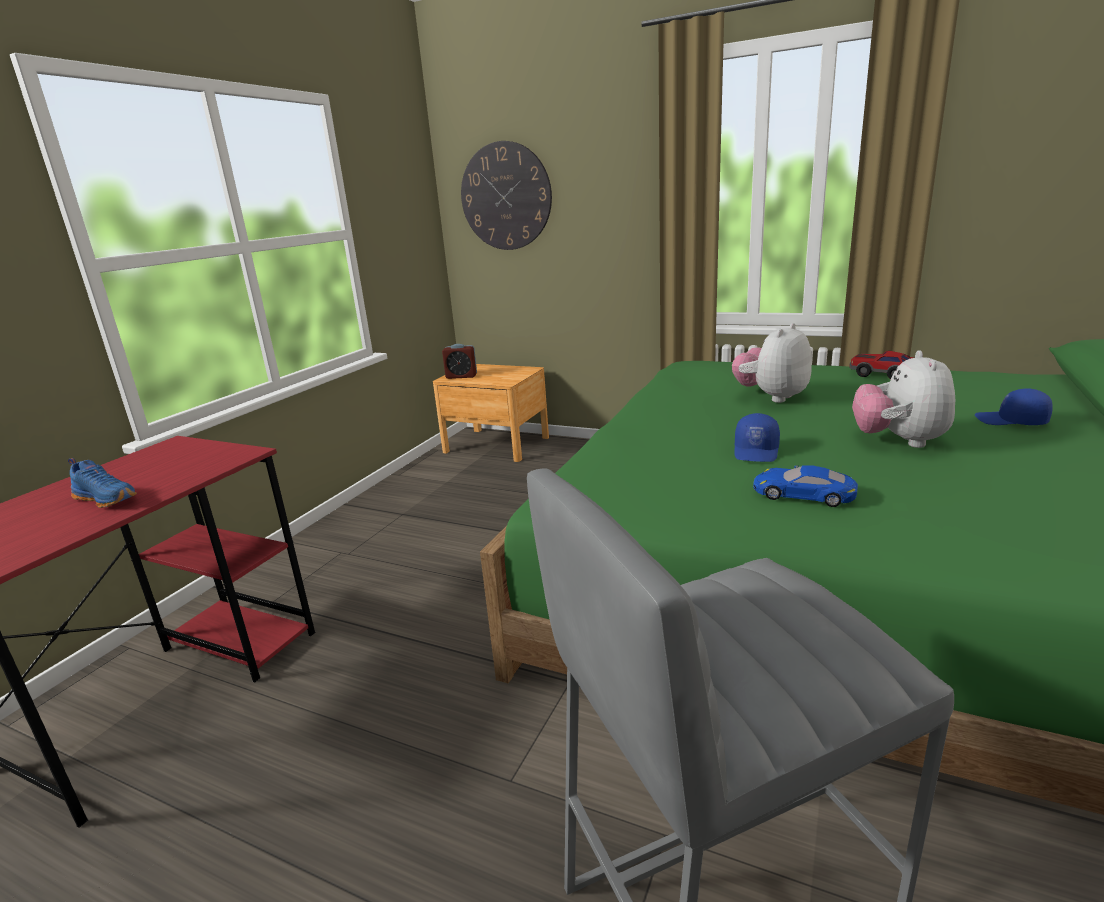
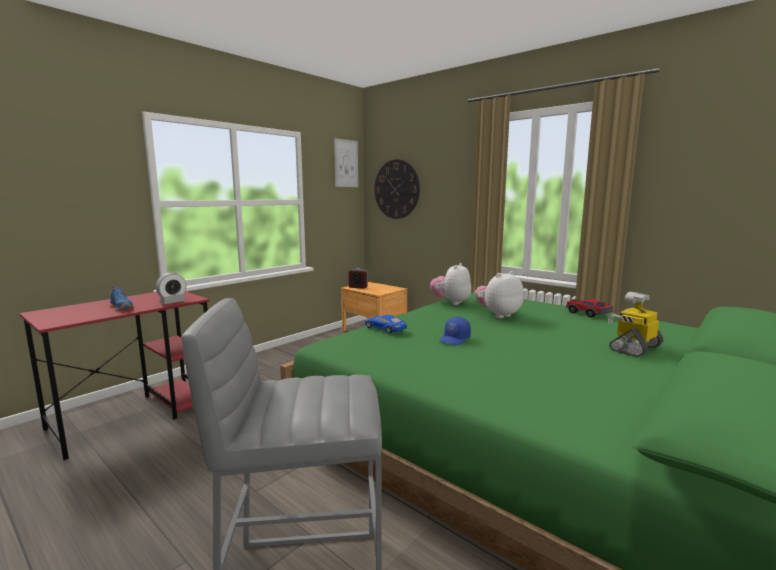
camera: 15 degrees right, 10 degrees down
blue toy car [753,465,858,507] -> blue toy car moved to [365,315,407,333]
plush toy [852,350,955,448] -> plush toy moved to [430,263,471,305]
blue cap [975,388,1053,425] -> toy robot [607,292,664,357]
none -> alarm clock [156,273,186,304]
none -> picture [334,138,358,187]

